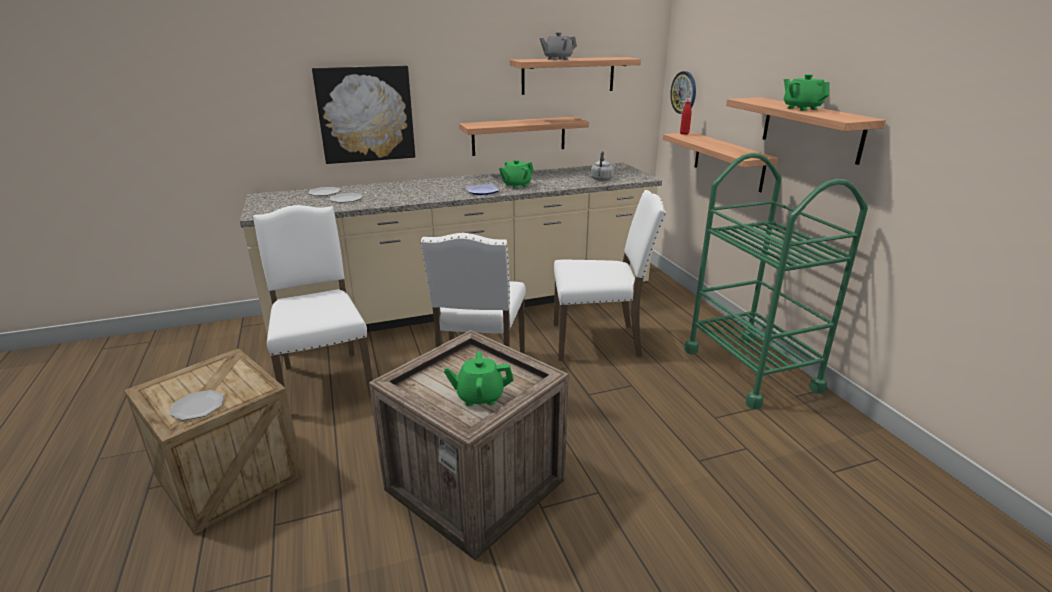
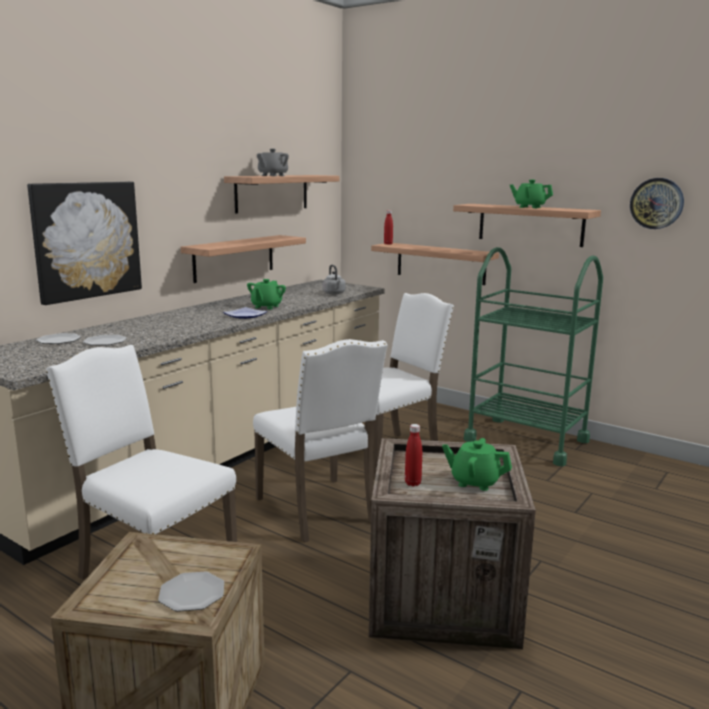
camera: 35 degrees left, 10 degrees down
green teapot [444,351,514,406] -> green teapot turned 60 degrees clockwise [442,438,512,491]
wall clock [670,71,696,114] -> wall clock moved to [630,178,684,229]
none -> red bottle [405,424,422,486]

